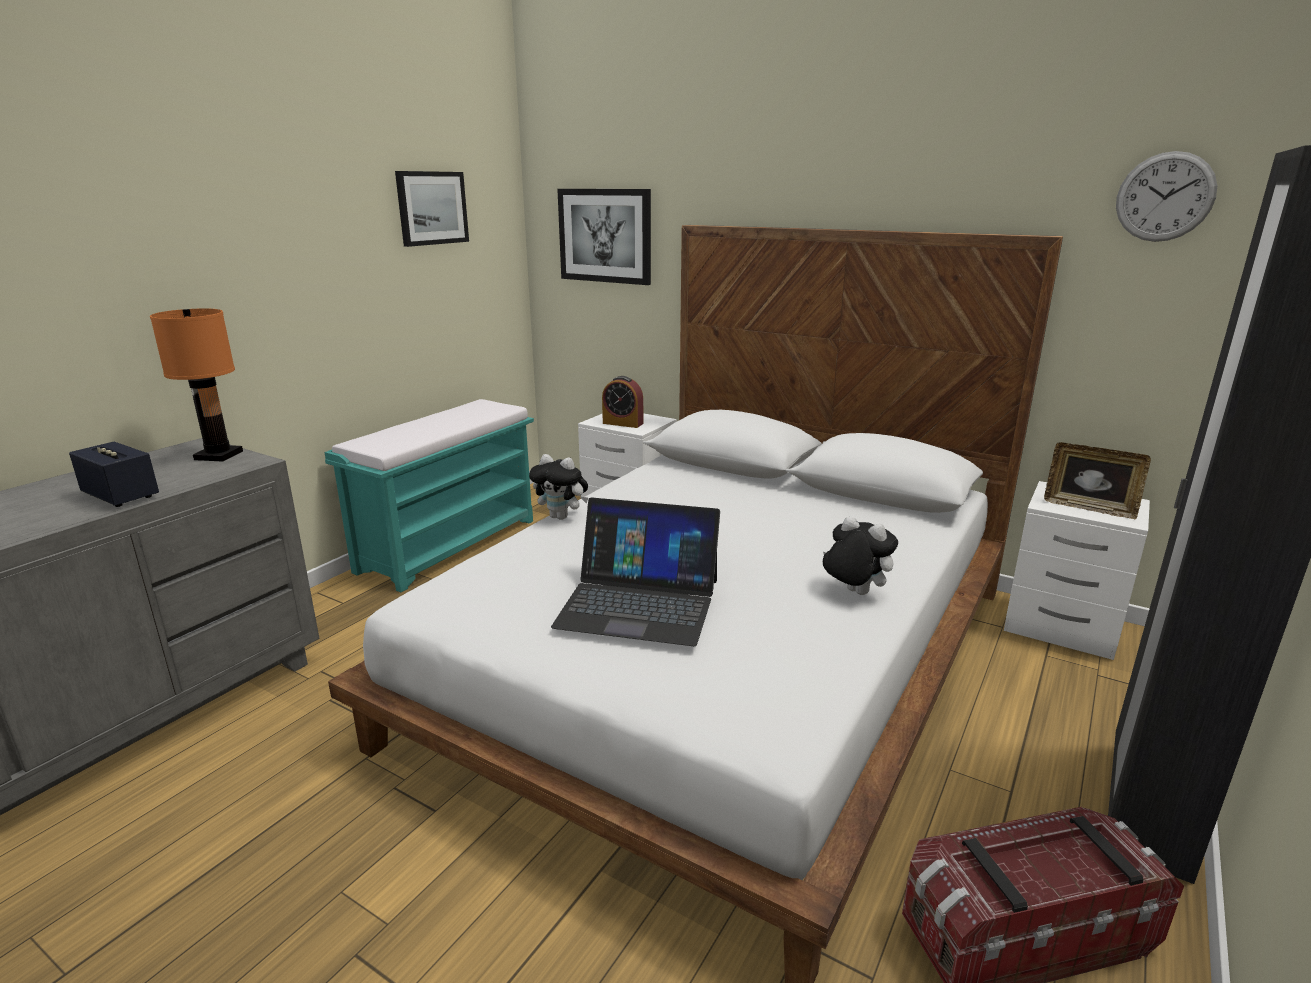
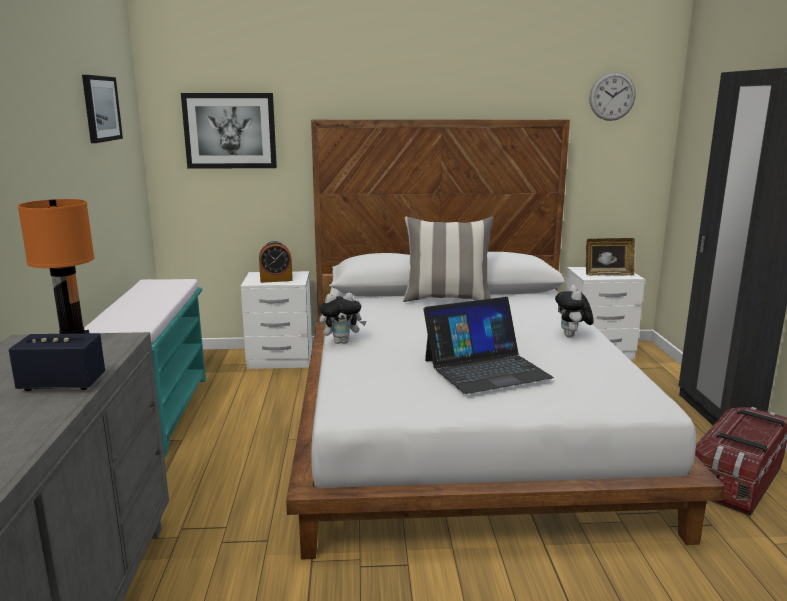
camera: 35 degrees left, 5 degrees down
plush toy [823,516,898,595] -> plush toy turned 90 degrees counterclockwise [555,285,594,337]
none -> pillow [403,217,494,302]

